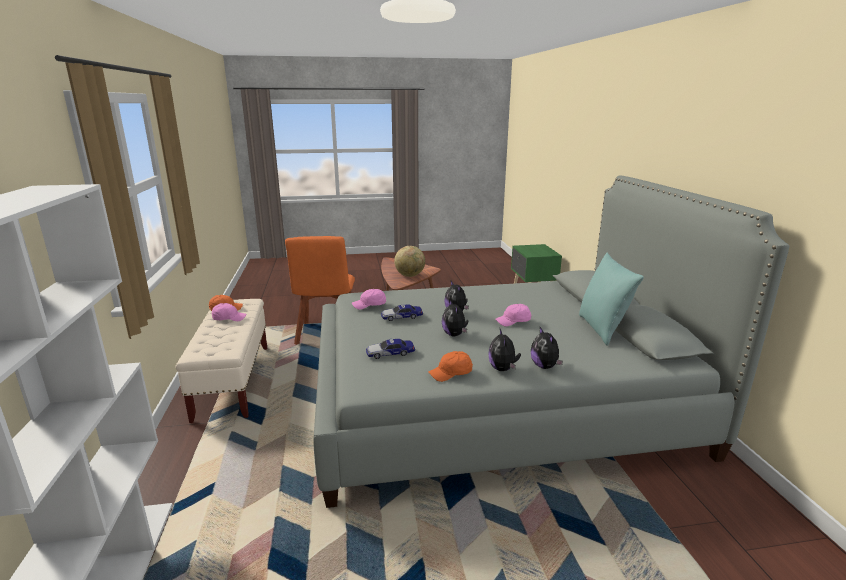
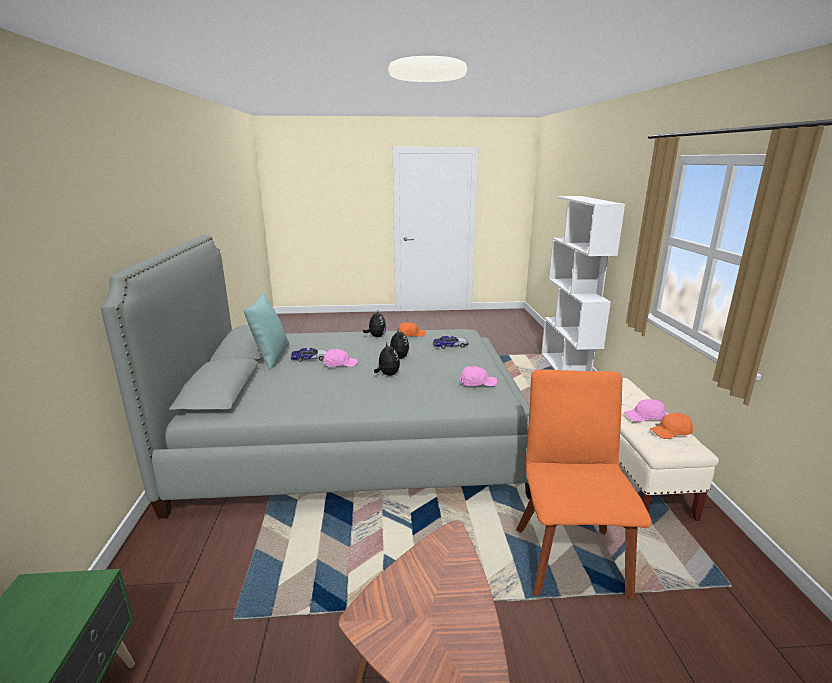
camera: 175 degrees left, 0 degrees up
toy car [381,304,423,321] -> toy car moved to [291,347,327,362]
globe [394,246,425,277] -> none
plush toy [531,327,563,369] -> none

